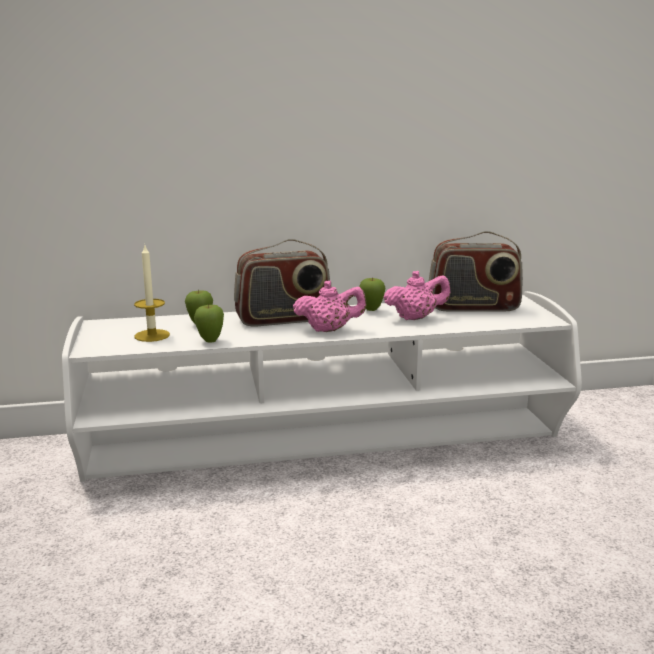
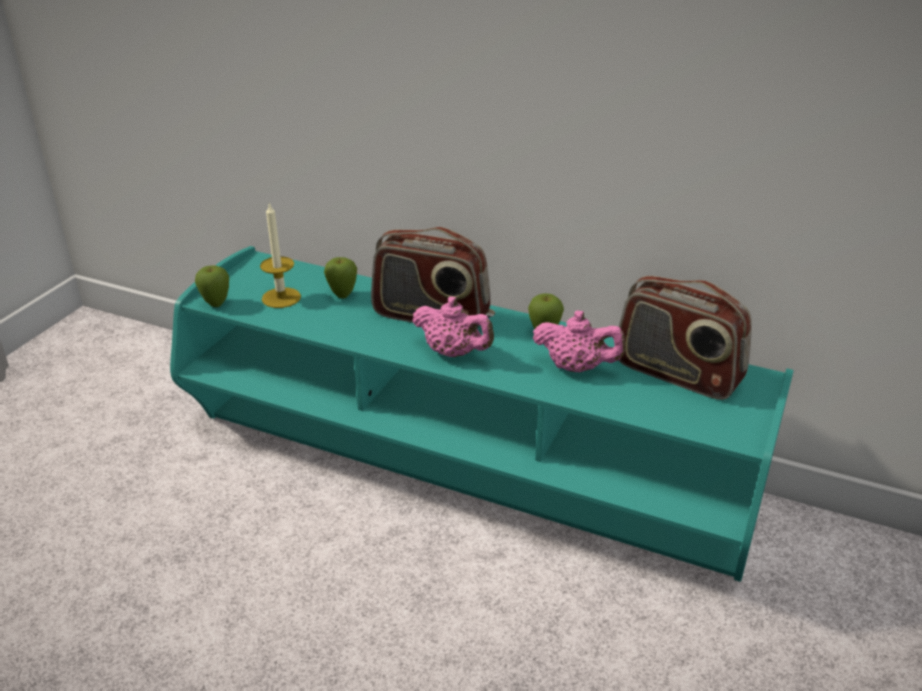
camera: 35 degrees right, 15 degrees up
white tv stand [62,291,582,482] -> turquoise tv stand [170,246,794,582]
apple [194,305,224,342] -> apple moved to [195,265,229,307]

